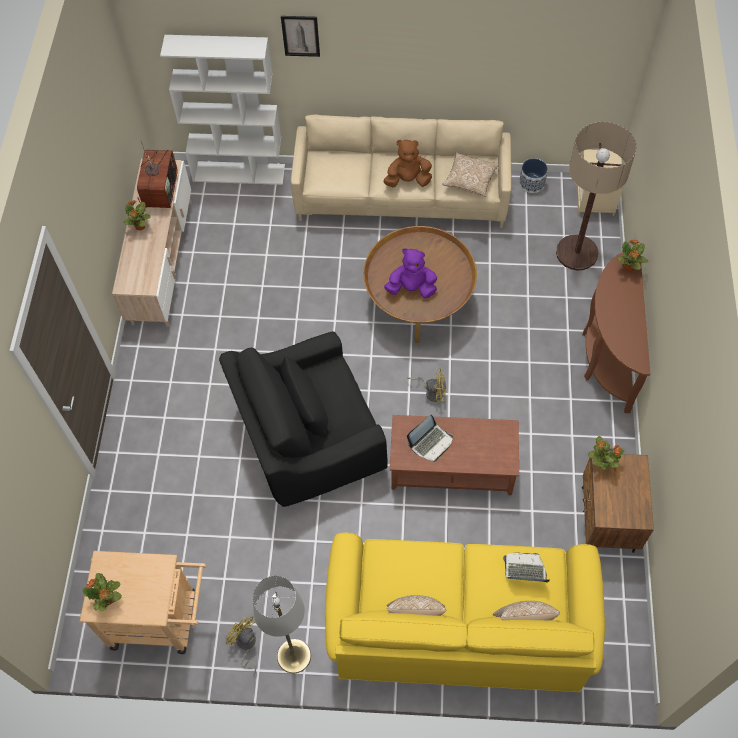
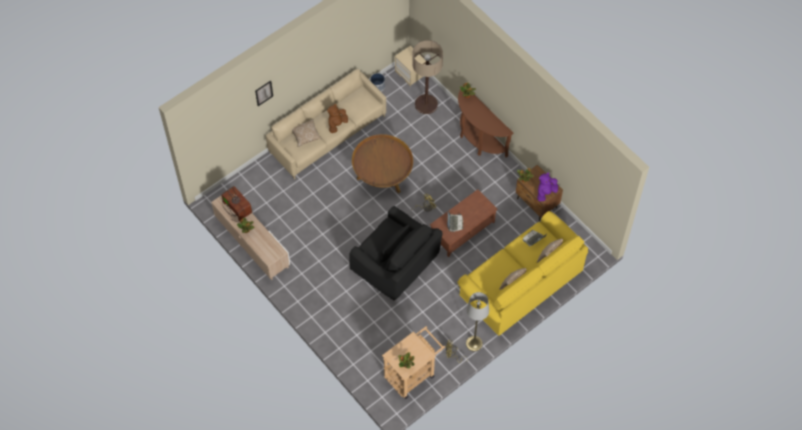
camera: 45 degrees left, 0 degrees up
white bookcase [160,35,285,185] -> none
black armchair [219,331,387,507] -> black armchair turned 75 degrees counterclockwise [349,206,442,300]
purple plush toy [384,248,437,299] -> purple plush toy moved to [537,173,558,201]
pillow [442,152,499,197] -> pillow moved to [292,119,321,147]

